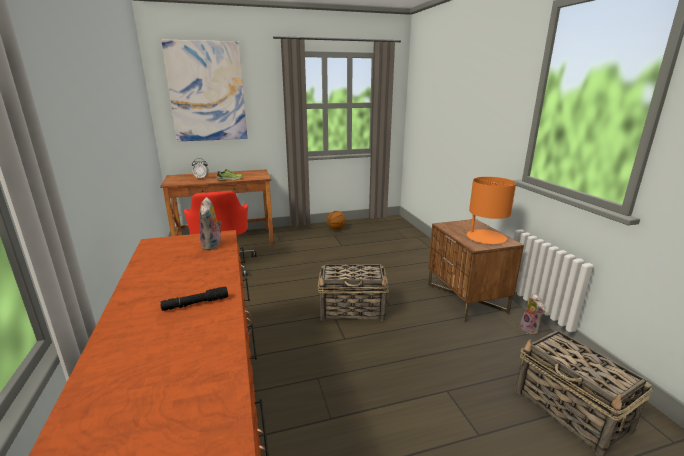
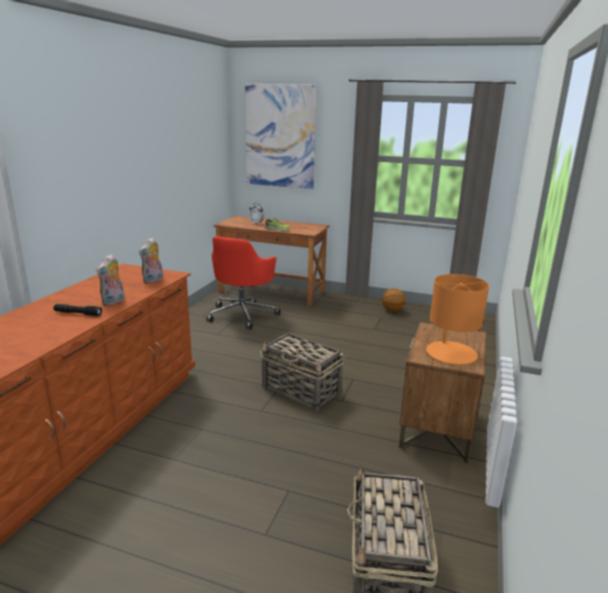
camera: 35 degrees right, 0 degrees up
plush toy [520,293,545,335] -> plush toy moved to [96,254,125,305]

